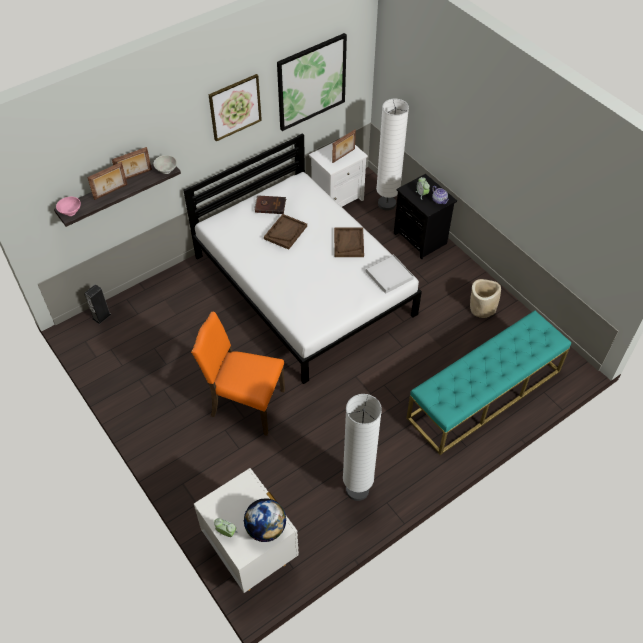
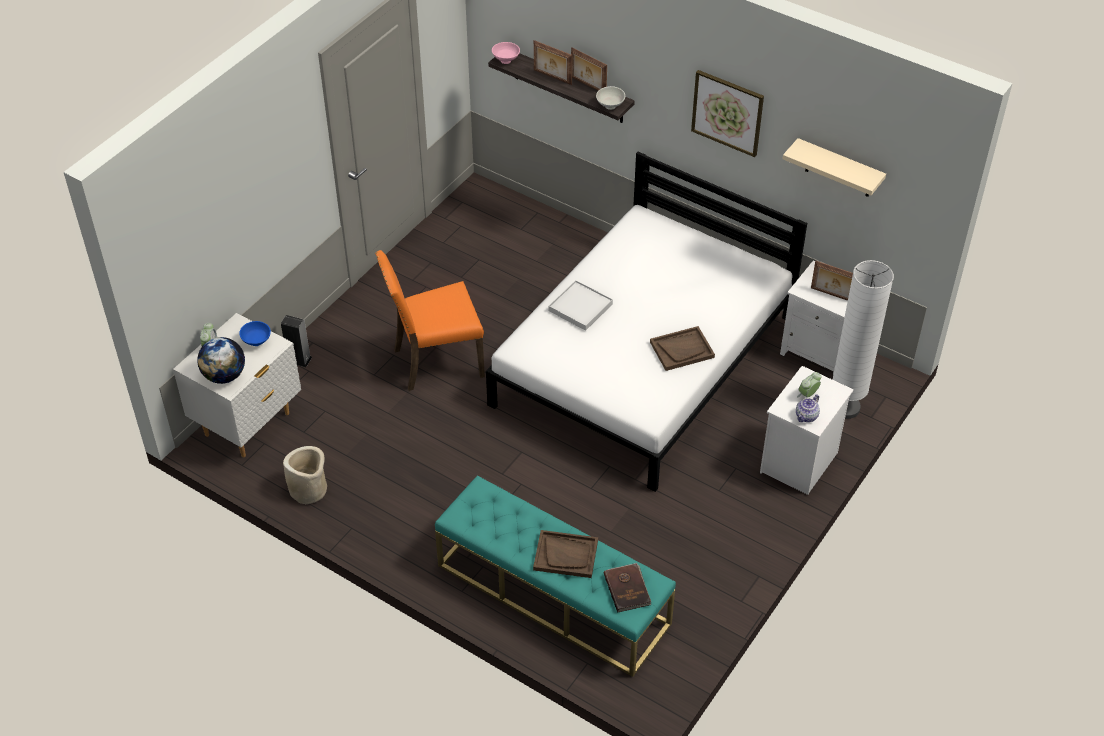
camera: 70 degrees right, 5 degrees down
speaker [84,284,111,324] -> speaker moved to [281,315,312,367]
orange chair [191,312,285,436] -> orange chair turned 105 degrees counterclockwise [375,250,485,391]
brown book [254,195,286,214] -> brown book moved to [604,563,651,613]
brown tray [264,214,307,250] -> brown tray moved to [533,530,598,578]
picture [277,33,347,131] -> beige shelf [782,138,886,197]
white floor lamp [343,394,382,501] -> none
white tray [366,254,414,294] -> white tray moved to [548,280,613,331]
black nightstand [394,174,457,259] -> white nightstand [760,366,854,495]
beige planter [470,279,501,318] -> beige planter moved to [283,446,327,504]
none -> blue bowl [239,321,271,346]

